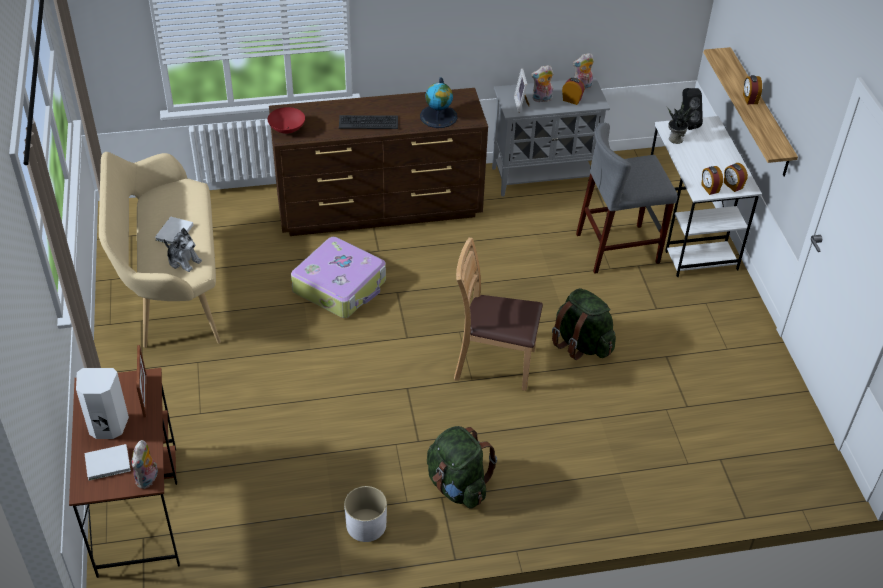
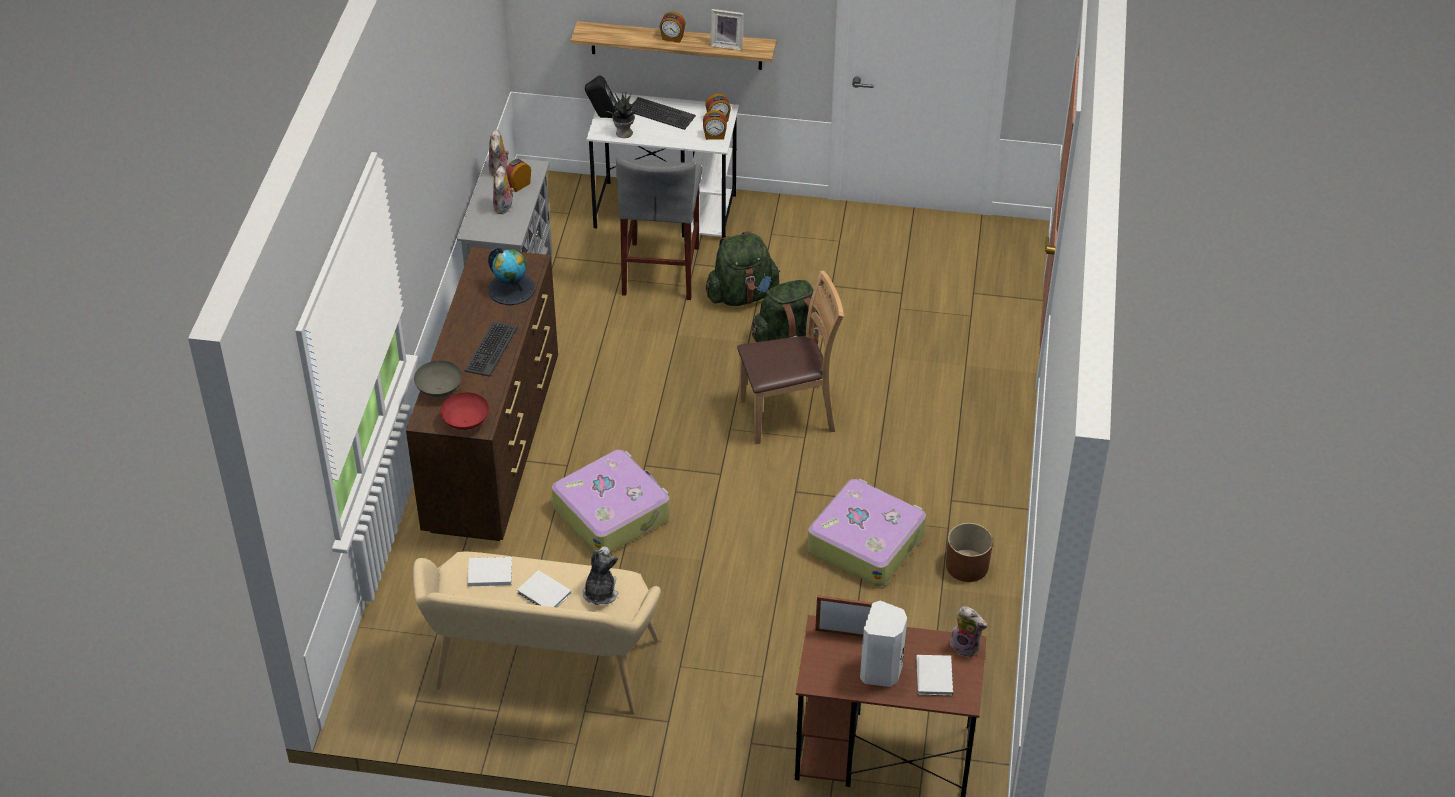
camera: 70 degrees left, 0 degrees up
plush toy [164,228,202,272] -> plush toy turned 45 degrees counterclockwise [583,546,618,605]
white planter [344,486,387,542] -> brown planter [946,523,993,582]
green backpack [427,426,497,509] -> green backpack moved to [706,231,780,306]
brown chair [454,238,543,391] -> brown chair turned 135 degrees counterclockwise [737,271,844,444]
picture frame [514,68,529,113] -> picture frame moved to [710,9,744,50]
none -> grey bowl [414,360,462,397]
none -> white book [468,557,512,586]
none -> keyboard [631,97,696,130]
none -> suitcase [807,479,926,586]

